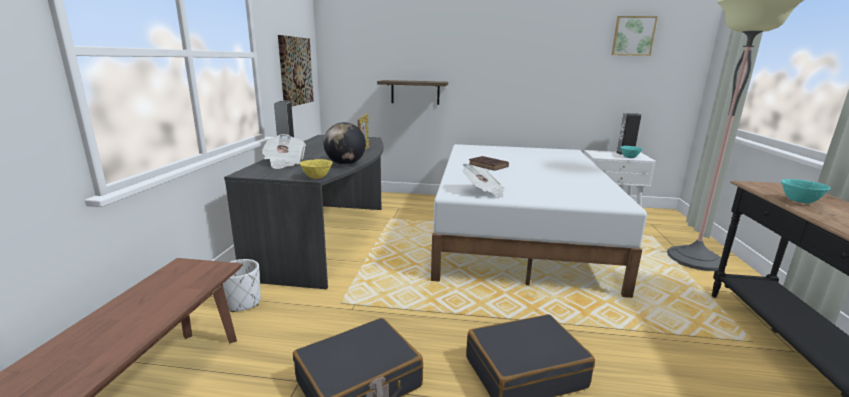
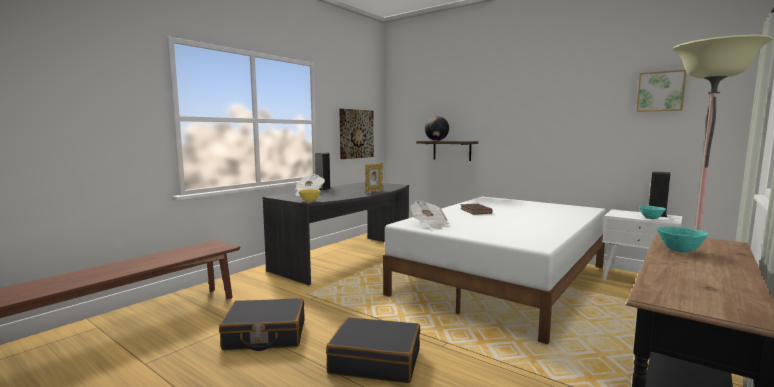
camera: 30 degrees right, 10 degrees down
white planter [223,259,261,312] -> none
globe [323,122,366,165] -> globe moved to [425,116,449,141]

